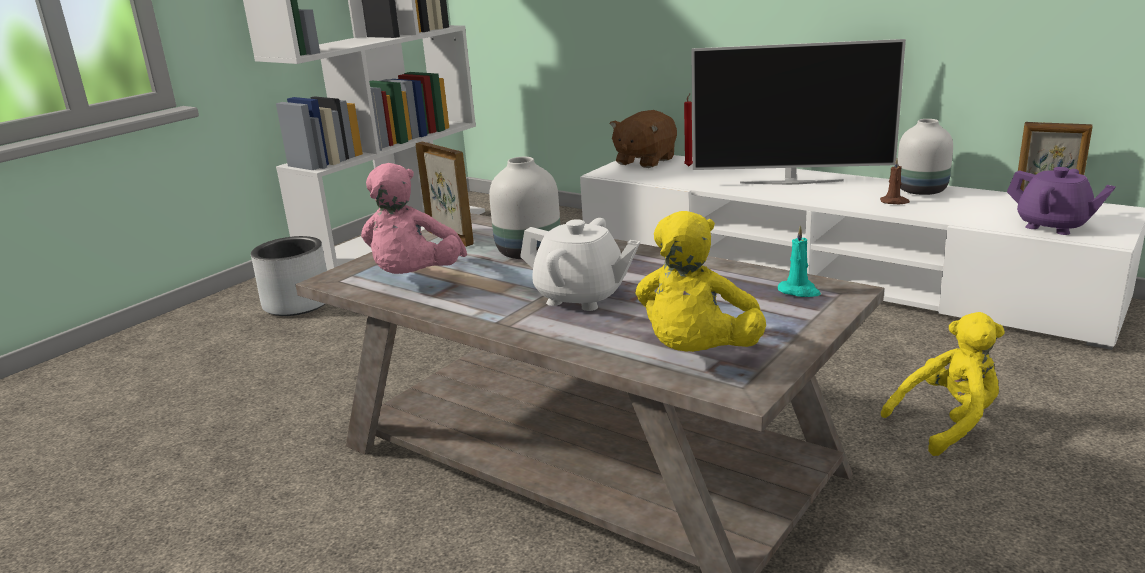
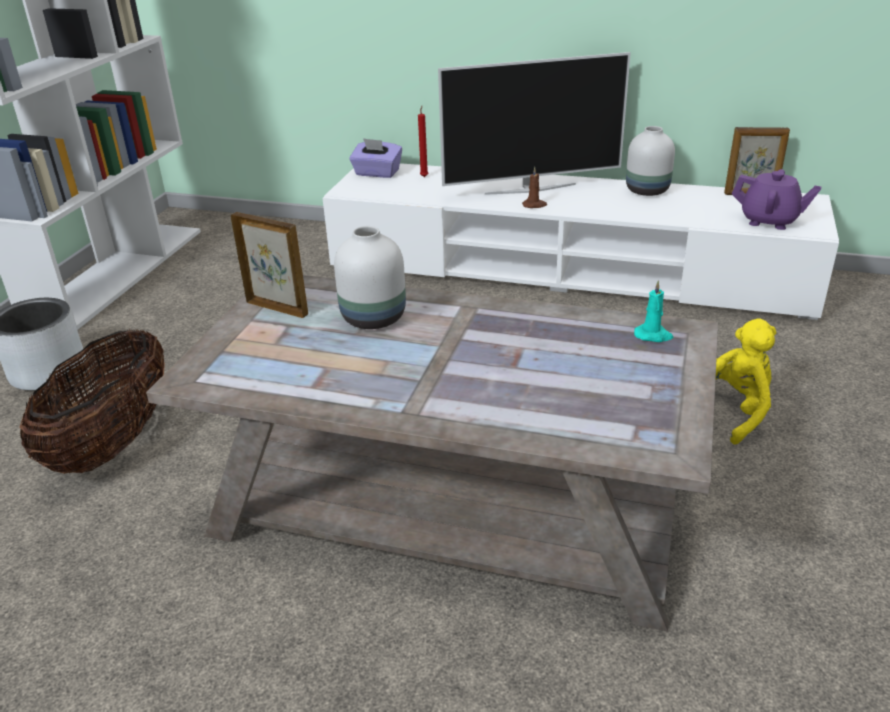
camera: 20 degrees left, 10 degrees up
pink plush toy [361,163,467,274] -> none
white teapot [520,218,640,311] -> none
brown plush toy [610,110,677,168] -> purple tissue box [349,138,402,178]
yellow plush toy [635,211,766,352] -> none
brown candle [880,159,910,204] -> brown candle moved to [522,167,547,208]
none -> basket [19,329,165,474]

